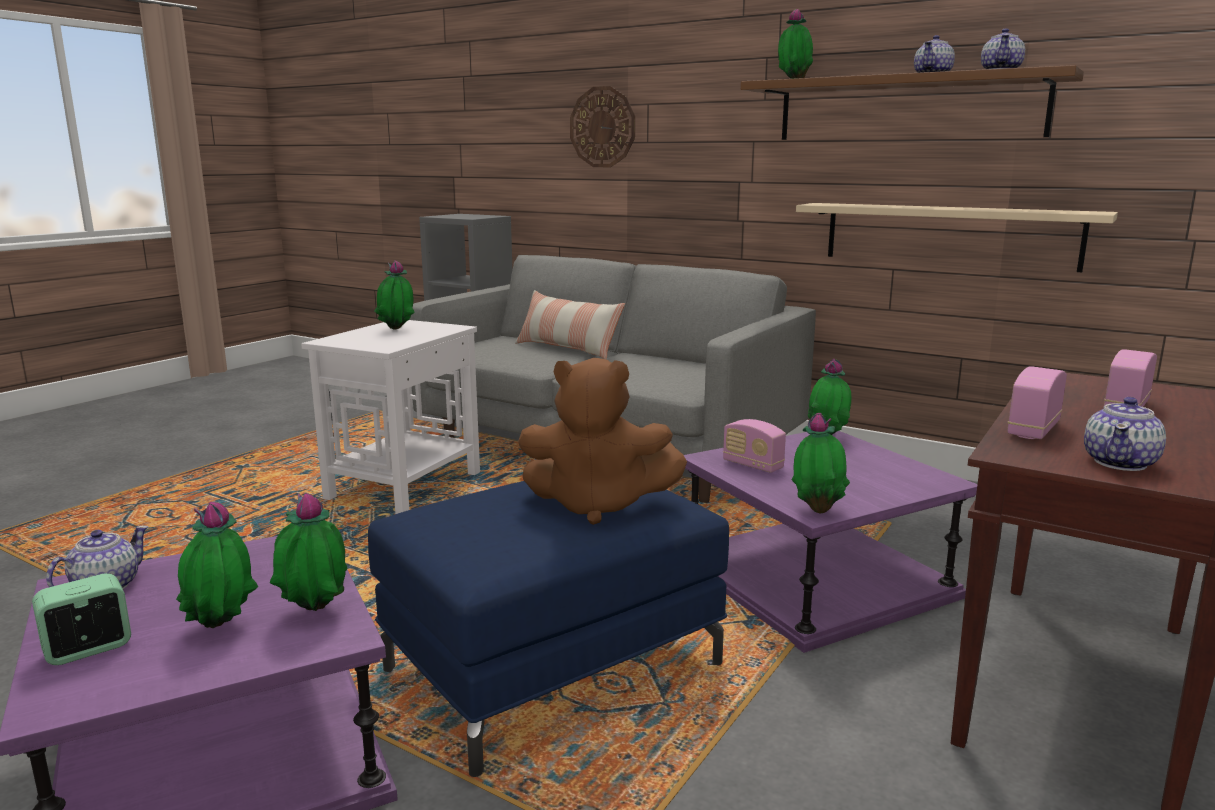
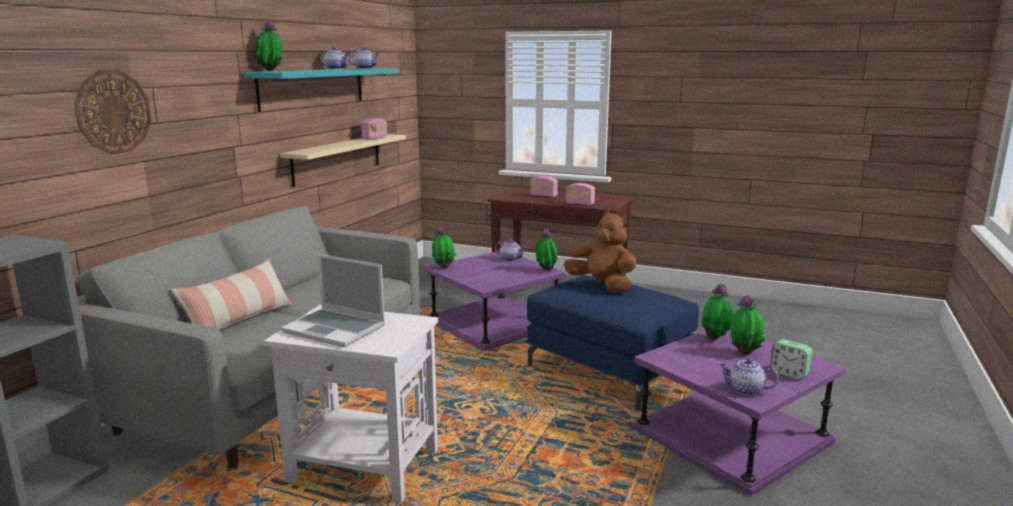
camera: 100 degrees left, 0 degrees up
potted plant [374,260,415,330] -> laptop [281,254,385,347]
brown plush toy [518,358,687,525] -> brown plush toy turned 45 degrees counterclockwise [564,210,636,293]
radio [723,419,786,473] -> radio moved to [361,118,387,140]
brown shelf [741,65,1084,140] -> turquoise shelf [243,68,398,112]
teapot [1084,397,1166,471] -> teapot moved to [495,239,527,261]

